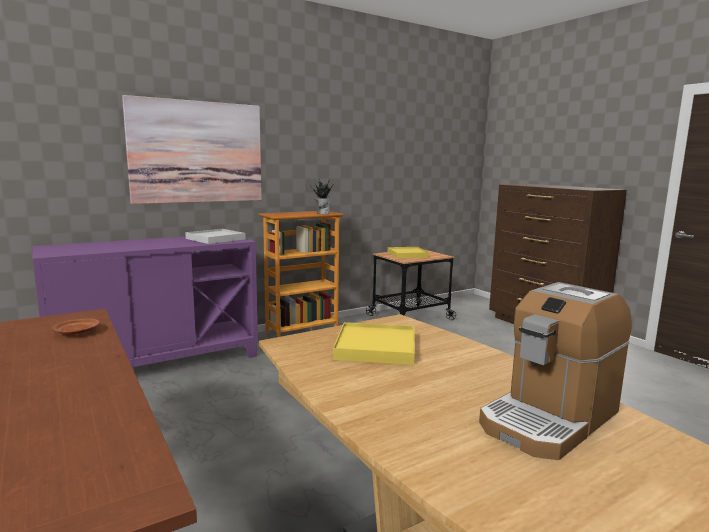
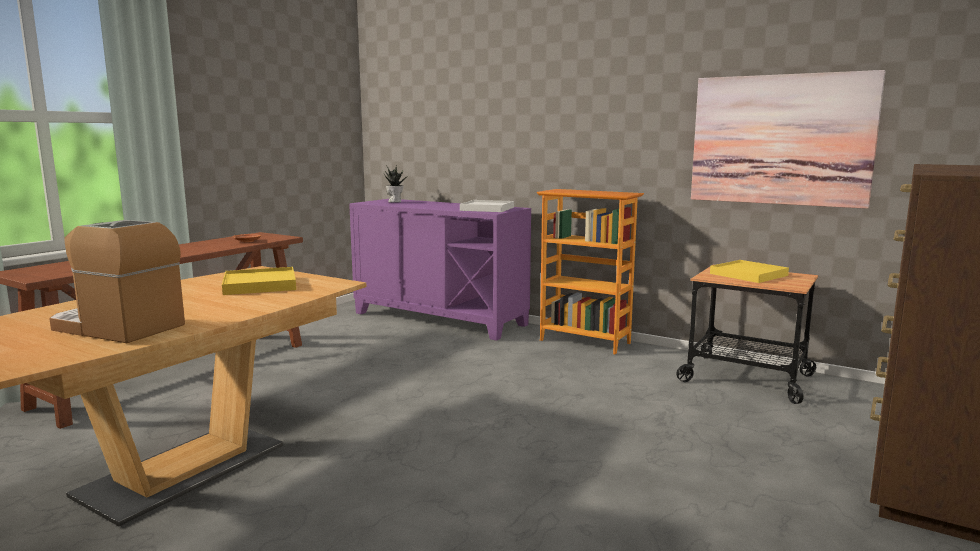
camera: 65 degrees right, 0 degrees up
picture [122,95,262,204] -> picture moved to [691,70,886,209]
potted plant [310,178,333,214] -> potted plant moved to [384,165,408,203]

